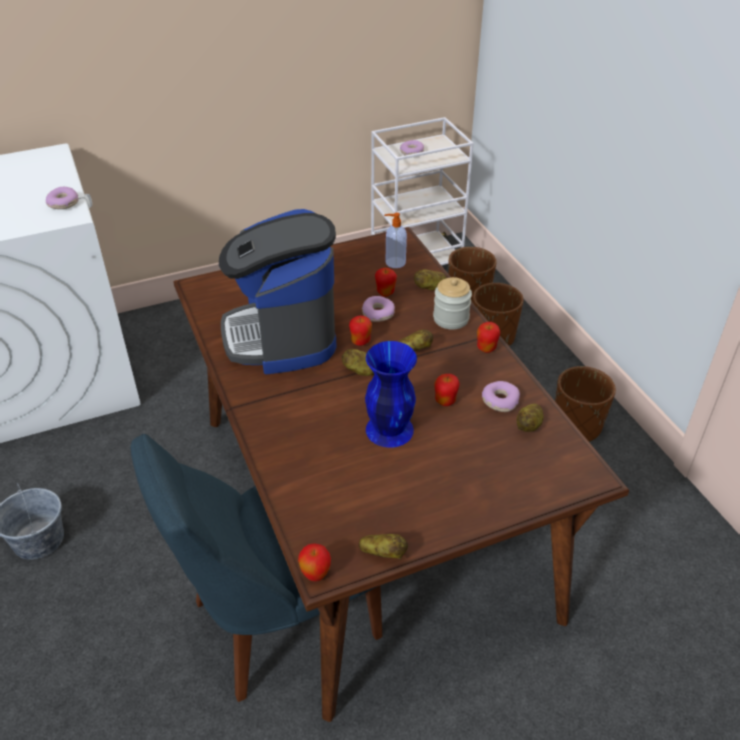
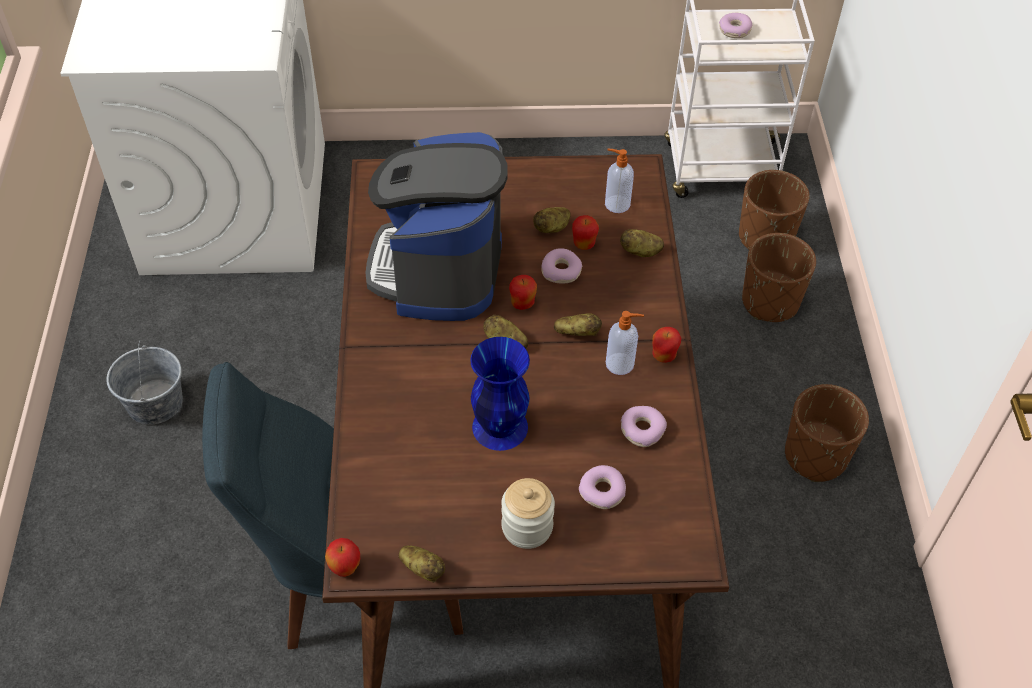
camera: 20 degrees right, 10 degrees up
donut [46,187,79,209] -> donut moved to [579,465,626,509]
jar [433,277,472,330] -> jar moved to [501,478,555,549]
apple [434,374,460,406] -> none
potato [517,404,544,432] -> potato moved to [533,207,571,233]
none -> soap dispenser [606,311,644,375]

